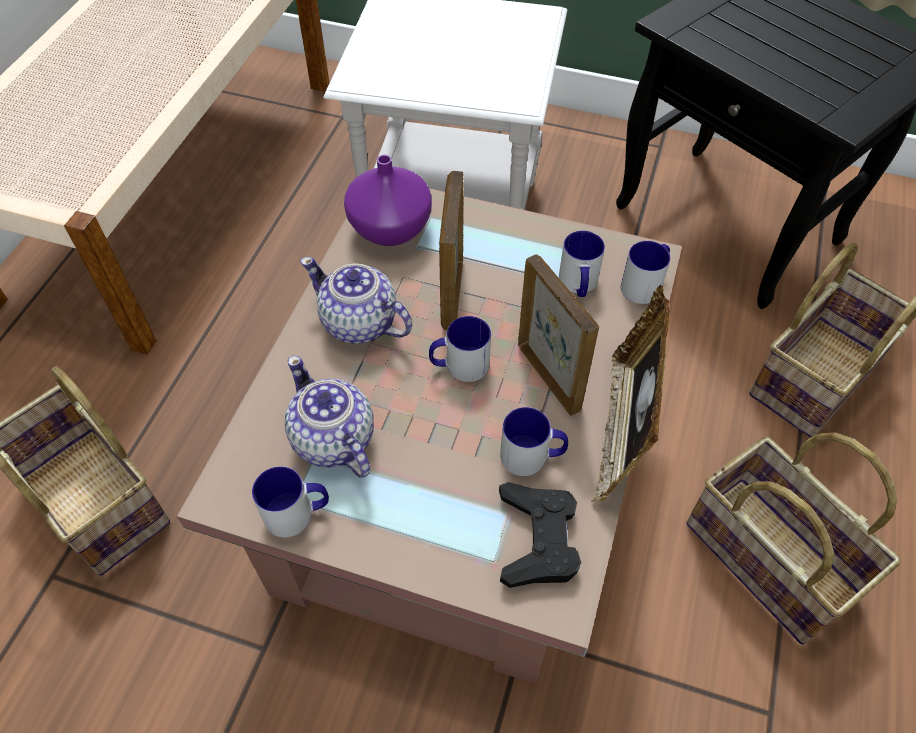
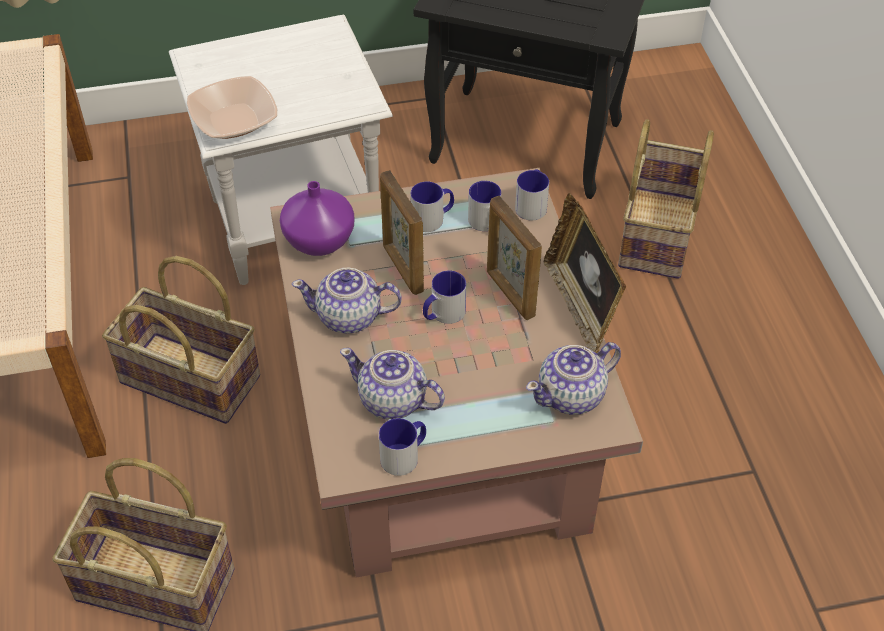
camera: 30 degrees left, 5 degrees down
black game controller [499,482,581,588] -> teapot [526,342,621,415]
mug [500,407,568,476] -> mug moved to [410,181,454,232]
picture frame [518,254,599,416] -> picture frame turned 150 degrees counterclockwise [487,196,542,320]
basket [687,433,901,645] -> basket moved to [102,256,260,424]
none -> bowl [187,76,277,139]

